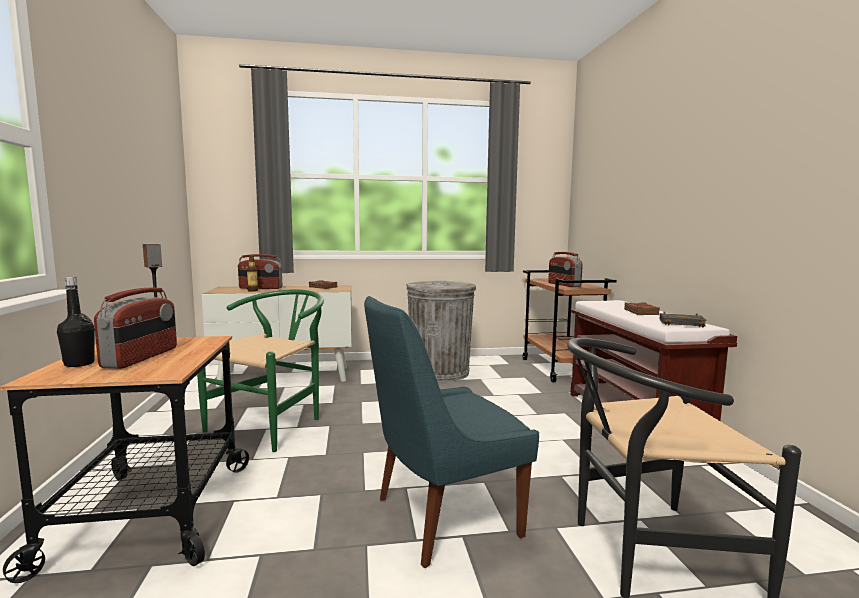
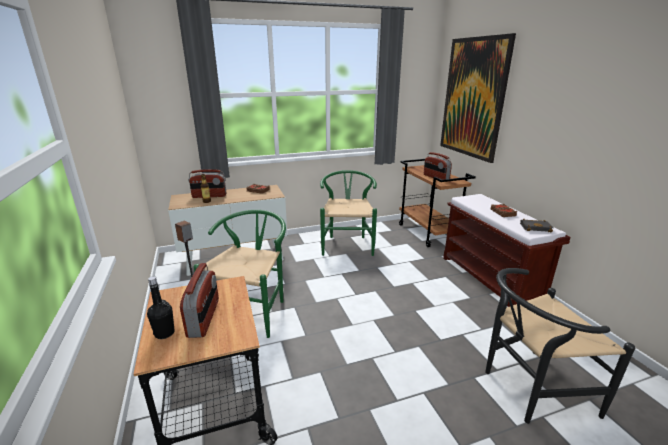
camera: 10 degrees left, 15 degrees up
blue chair [364,296,539,568] -> none
grey trash can [406,281,476,382] -> green chair [320,170,377,256]
none -> picture [440,33,516,163]

